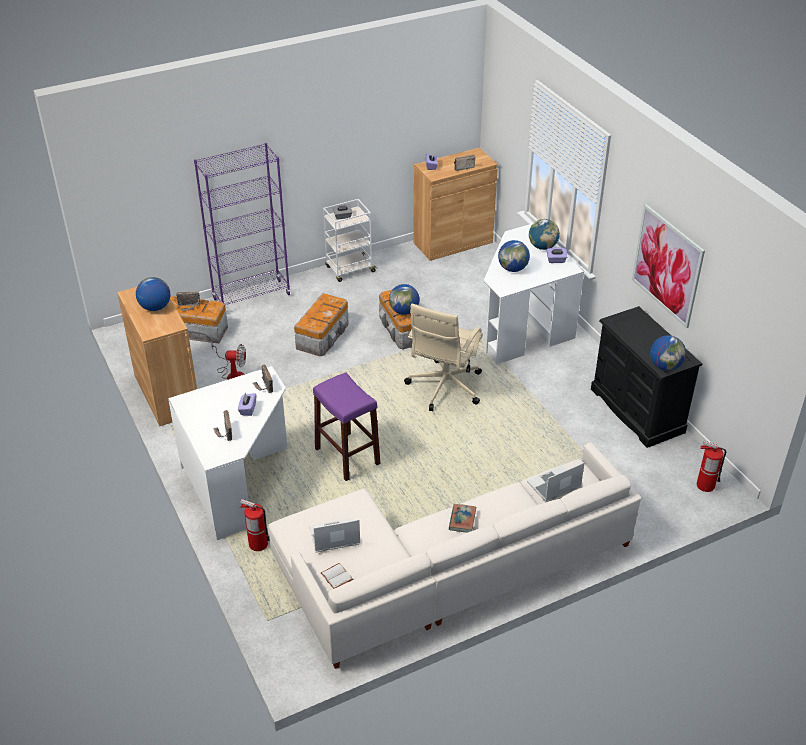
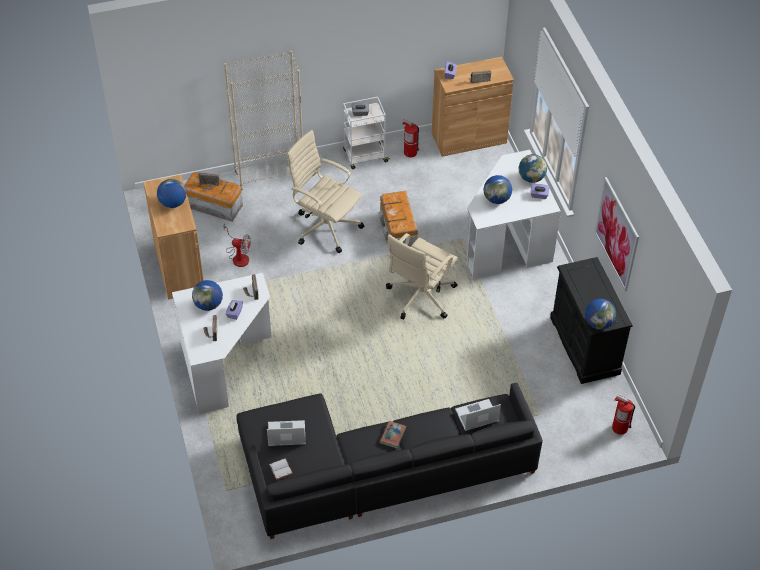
camera: 10 degrees right, 10 degrees up
purple bookcase [194,143,291,305] -> beige bookcase [224,51,303,191]
fire extinguisher [240,499,269,551] -> fire extinguisher moved to [402,118,419,157]
white sofa [268,442,641,669] -> black sofa [237,383,543,539]
storage box [294,293,349,356] -> beige office chair [286,130,365,253]
purple stool [313,372,380,481] -> none
globe [389,284,420,315] -> globe moved to [192,280,223,311]

